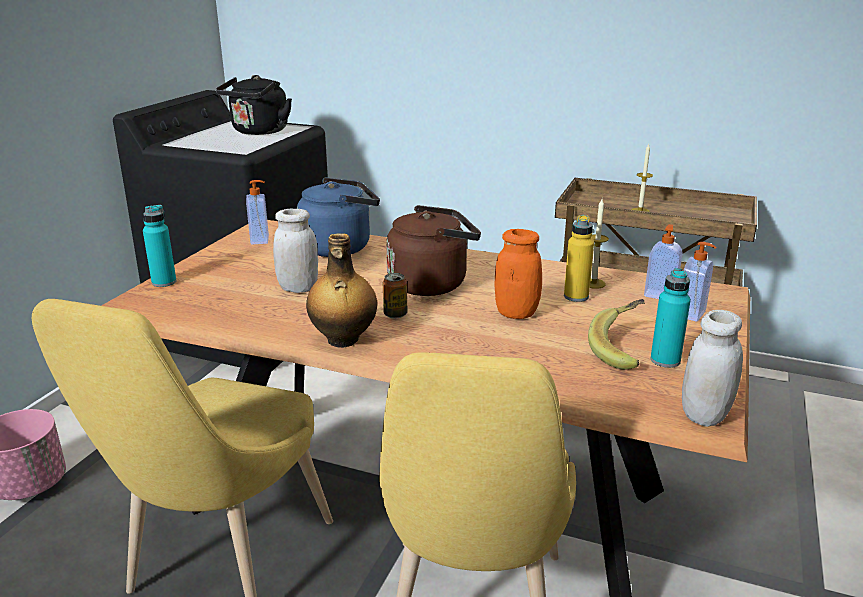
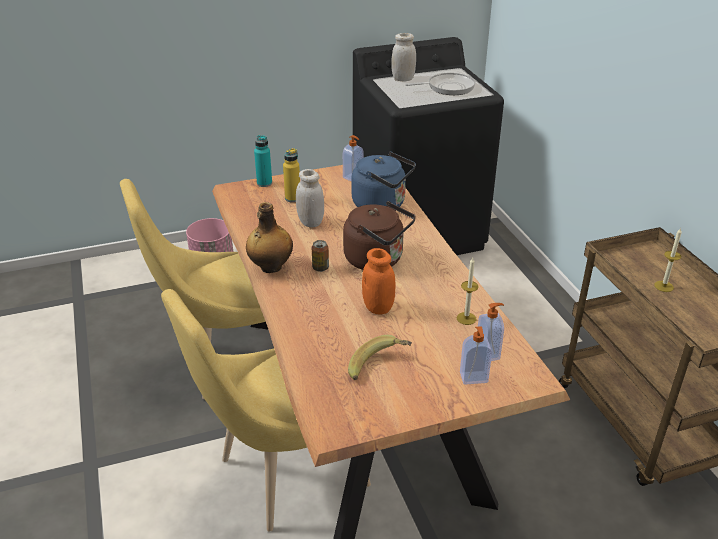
camera: 50 degrees right, 10 degrees up
black kettle [216,75,292,135] -> frying pan [405,73,476,95]
yellow bottle [564,215,594,302] -> yellow bottle moved to [283,148,300,202]
turquoise bottle [650,268,691,368] -> none
white jar [682,310,743,427] -> white jar moved to [391,33,416,82]

